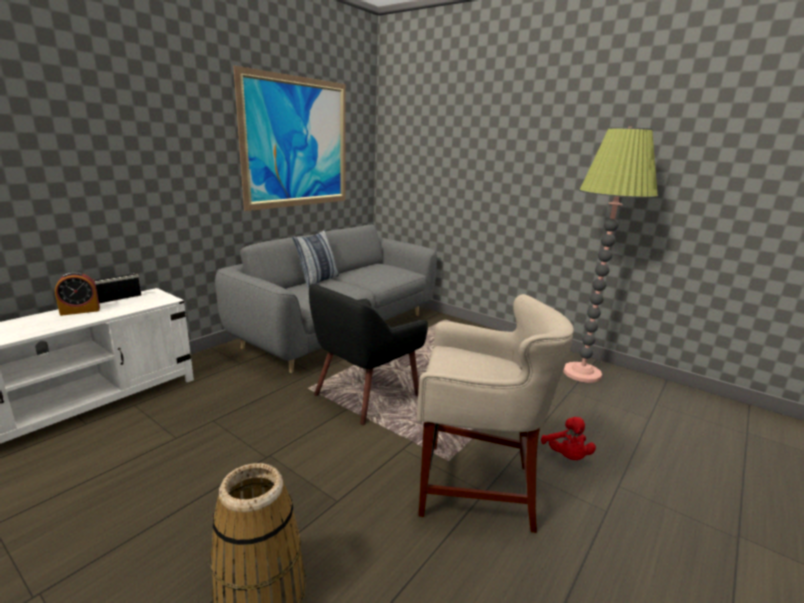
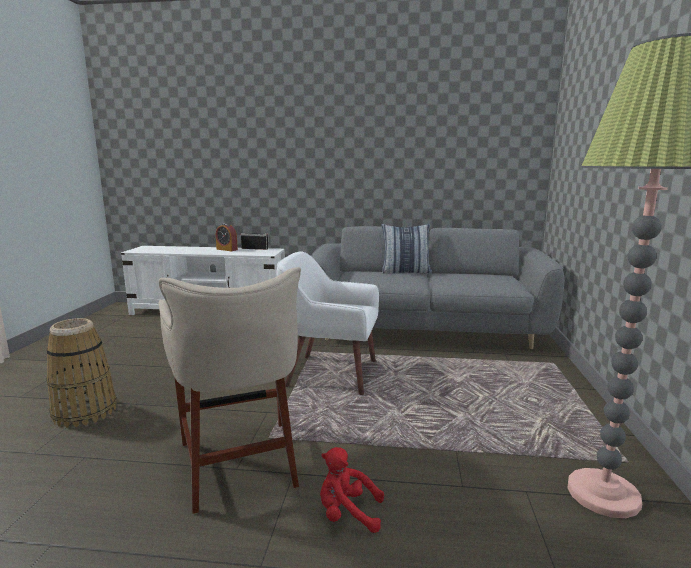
camera: 60 degrees right, 5 degrees down
picture [233,65,346,211] -> none
black armchair [309,284,428,425] -> white armchair [277,251,379,395]
red plush toy [541,417,596,460] -> red plush toy turned 45 degrees clockwise [320,447,384,533]

